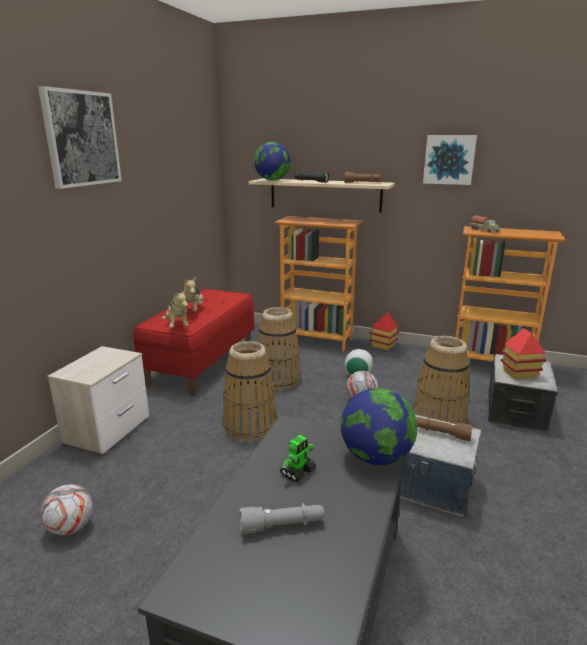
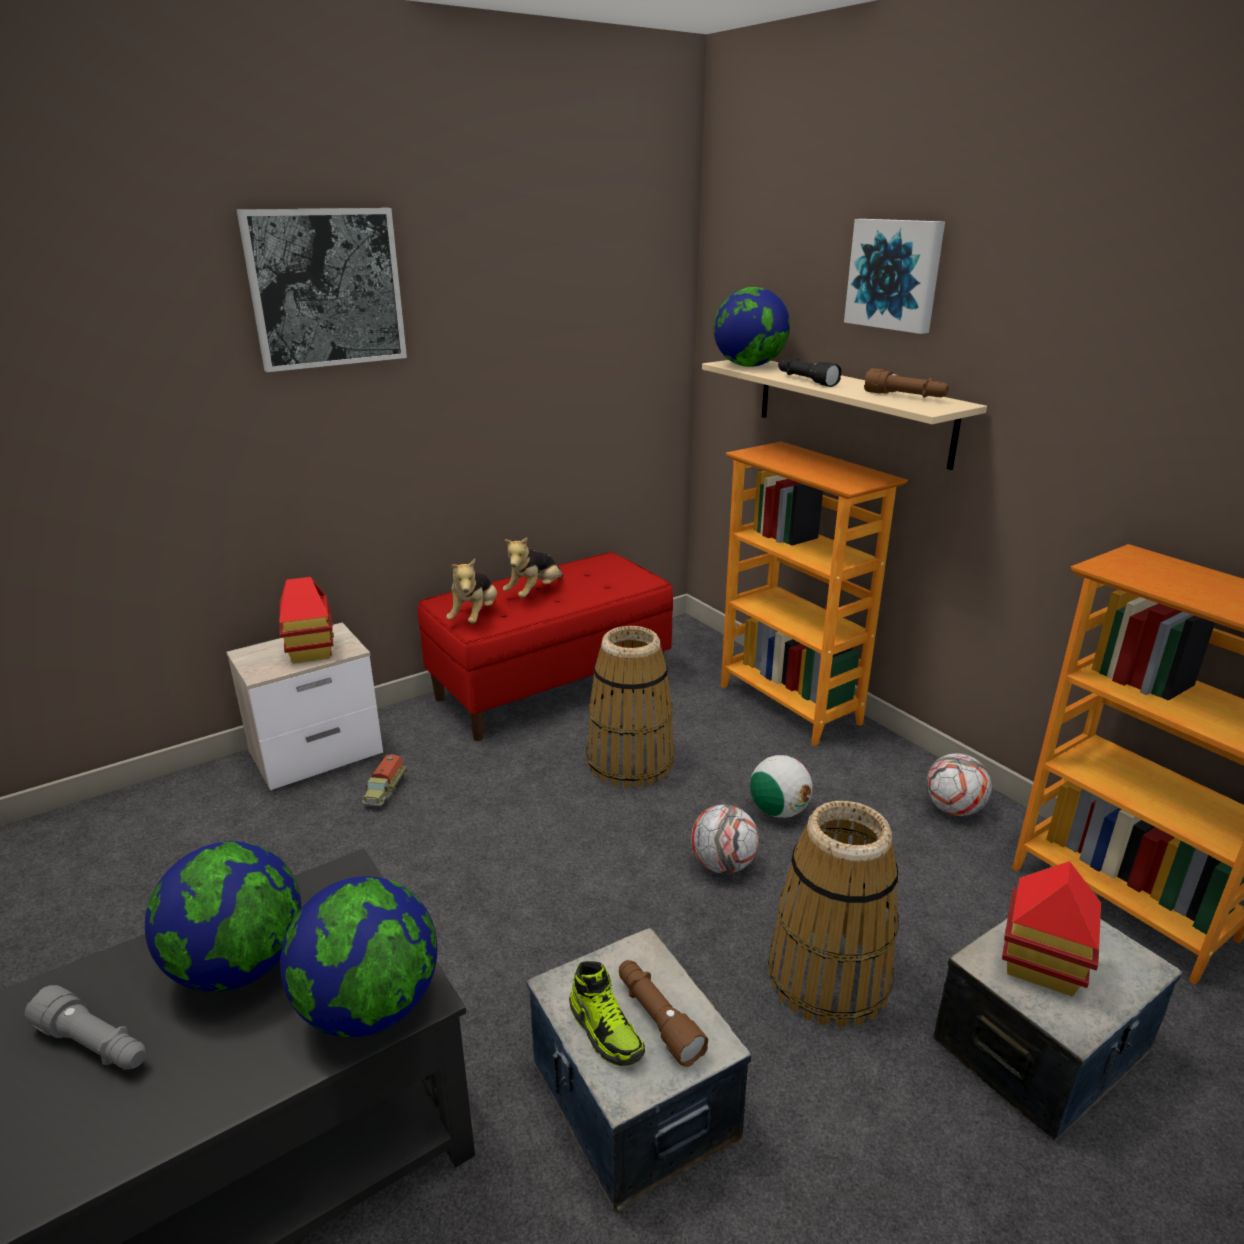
camera: 35 degrees right, 5 degrees up
football [41,484,93,535] -> football moved to [926,753,992,816]
basket [222,341,277,442] -> none
toy robot [280,435,316,482] -> globe [145,841,301,992]
toy house [369,313,399,351] -> toy house moved to [279,577,334,664]
picture [423,135,477,185] -> picture moved to [844,219,945,334]
toy truck [469,215,500,233] -> toy truck moved to [362,754,407,807]
none -> shoe [569,961,645,1066]

